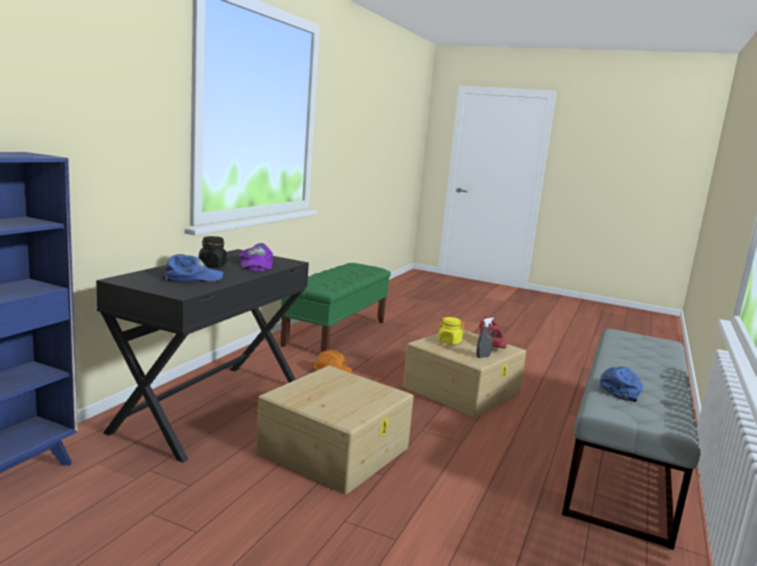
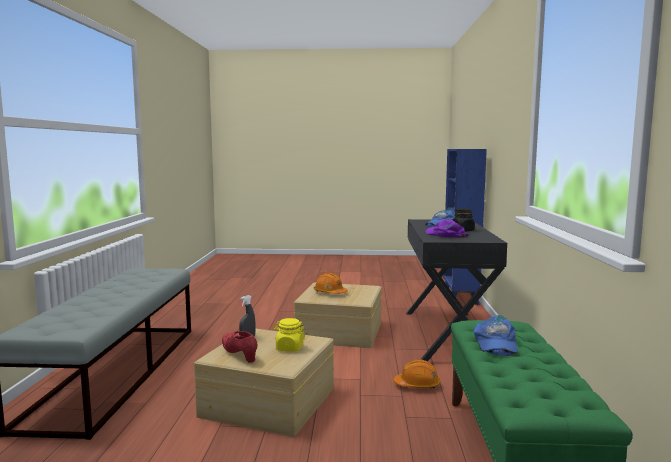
camera: 160 degrees right, 5 degrees down
blue cap [600,366,643,402] -> blue cap moved to [473,315,518,356]
none -> orange hard hat [314,273,348,294]

